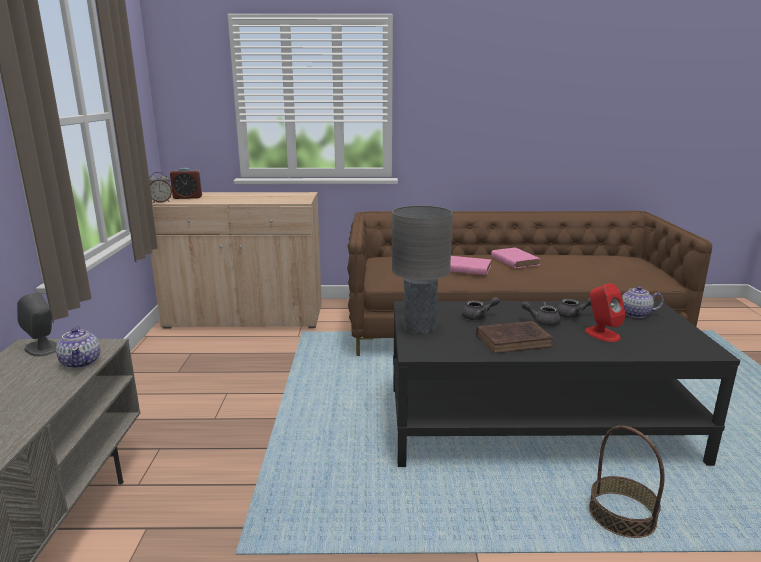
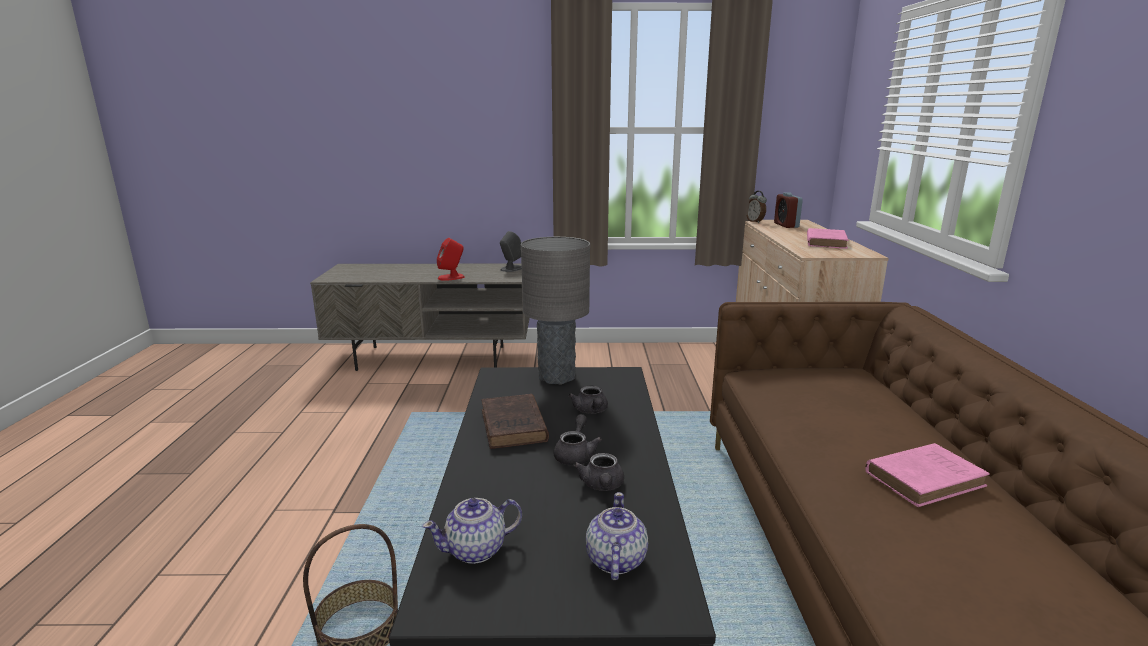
camera: 90 degrees right, 0 degrees up
teapot [56,326,101,369] -> teapot moved to [422,498,522,564]
pink book [450,256,491,275] -> pink book moved to [807,228,848,249]
red speaker [585,283,625,342] -> red speaker moved to [437,238,465,281]

